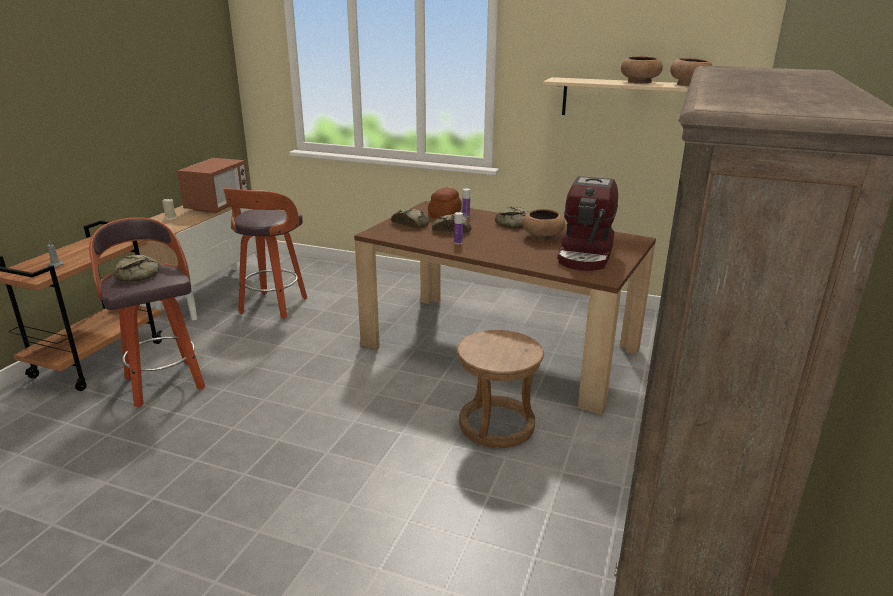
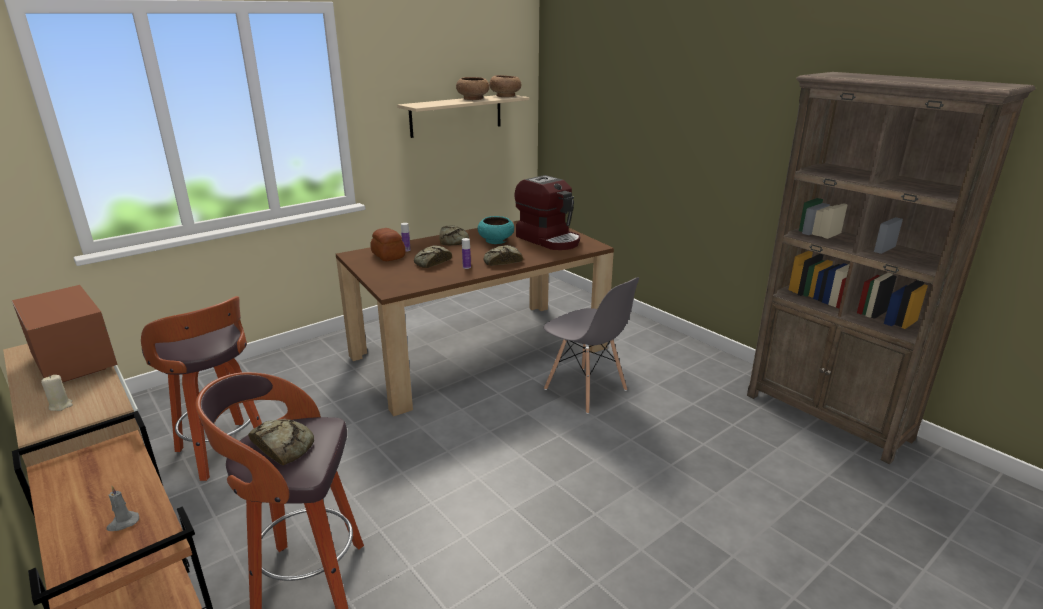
camera: 60 degrees left, 0 degrees up
bread [391,209,429,229] -> bread moved to [484,245,523,266]
brown stool [457,330,544,448] -> grey chair [544,277,639,414]
brown bowl [523,209,565,241] -> turquoise bowl [478,216,514,244]

